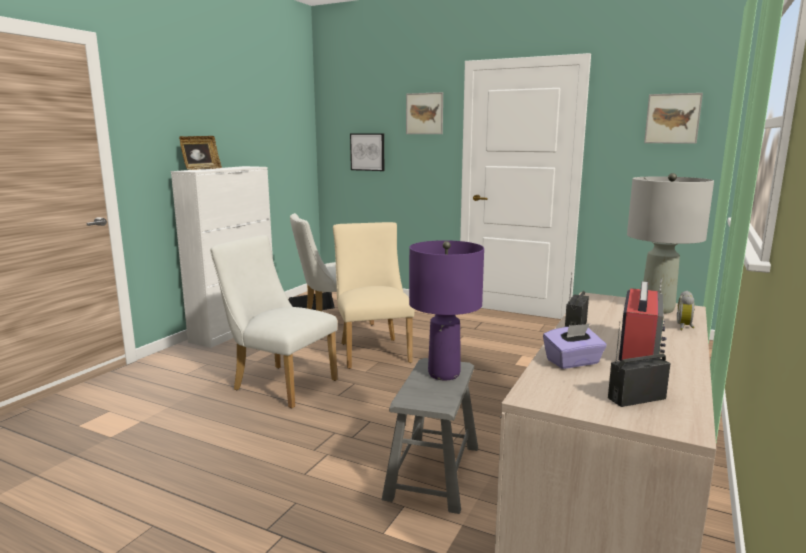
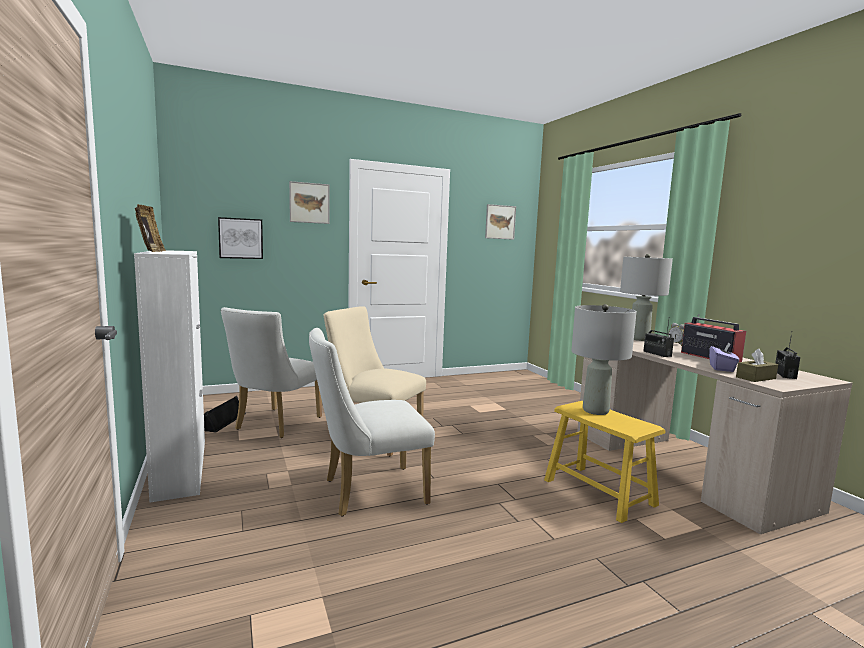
camera: 50 degrees left, 5 degrees down
grey stool [382,358,478,514] -> yellow stool [544,401,666,523]
purple table lamp [409,240,484,380] -> grey table lamp [571,304,637,415]
none -> brown tissue box [736,349,778,382]

